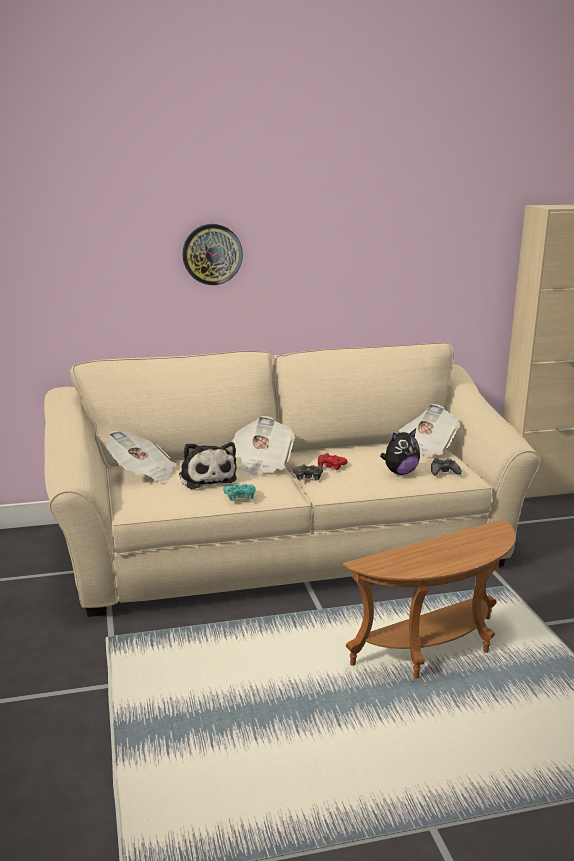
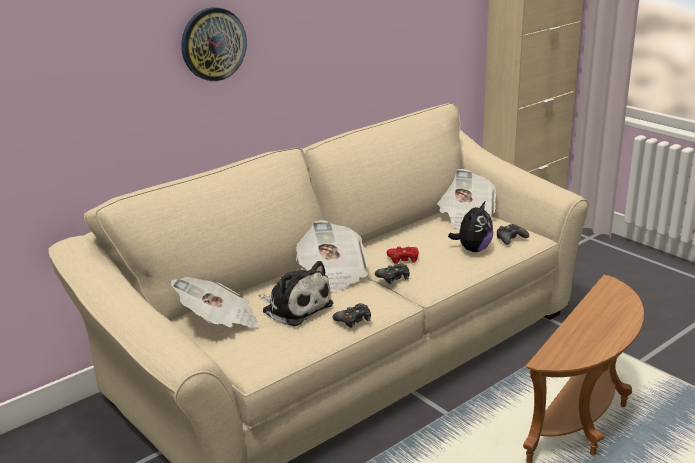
camera: 25 degrees left, 5 degrees up
turquoise game controller [224,484,256,501] -> black game controller [333,303,371,328]

